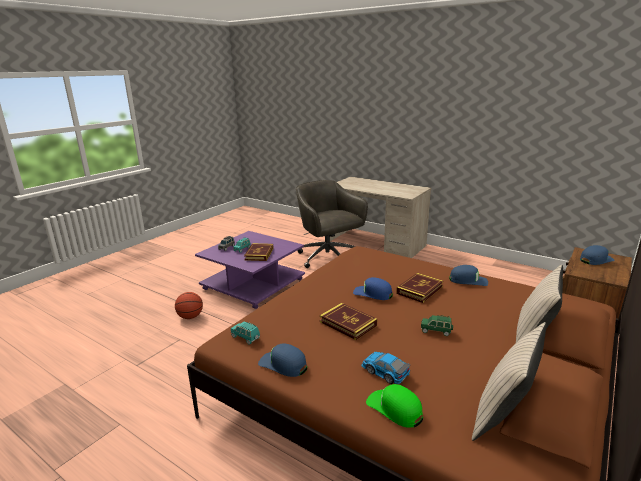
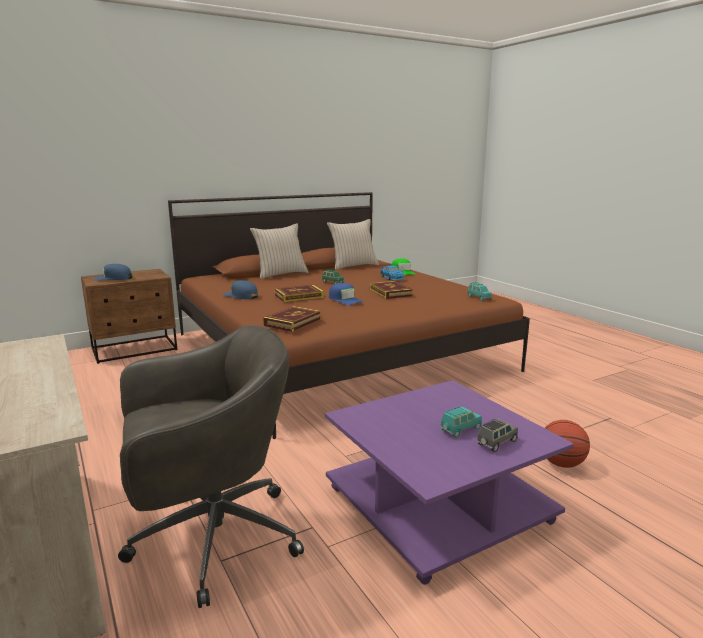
camera: 155 degrees left, 5 degrees down
book [244,243,274,261] -> book moved to [263,306,322,332]
blue cap [258,343,307,377] -> none
grey office chair [296,180,368,268] -> grey office chair turned 105 degrees counterclockwise [118,325,304,608]

